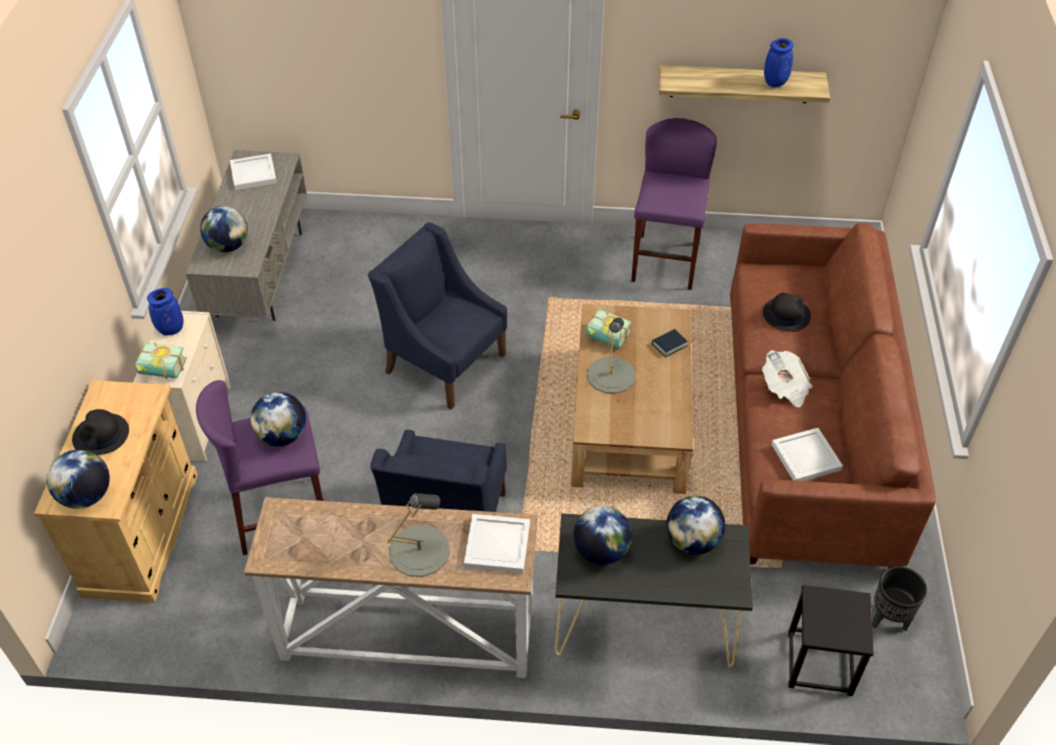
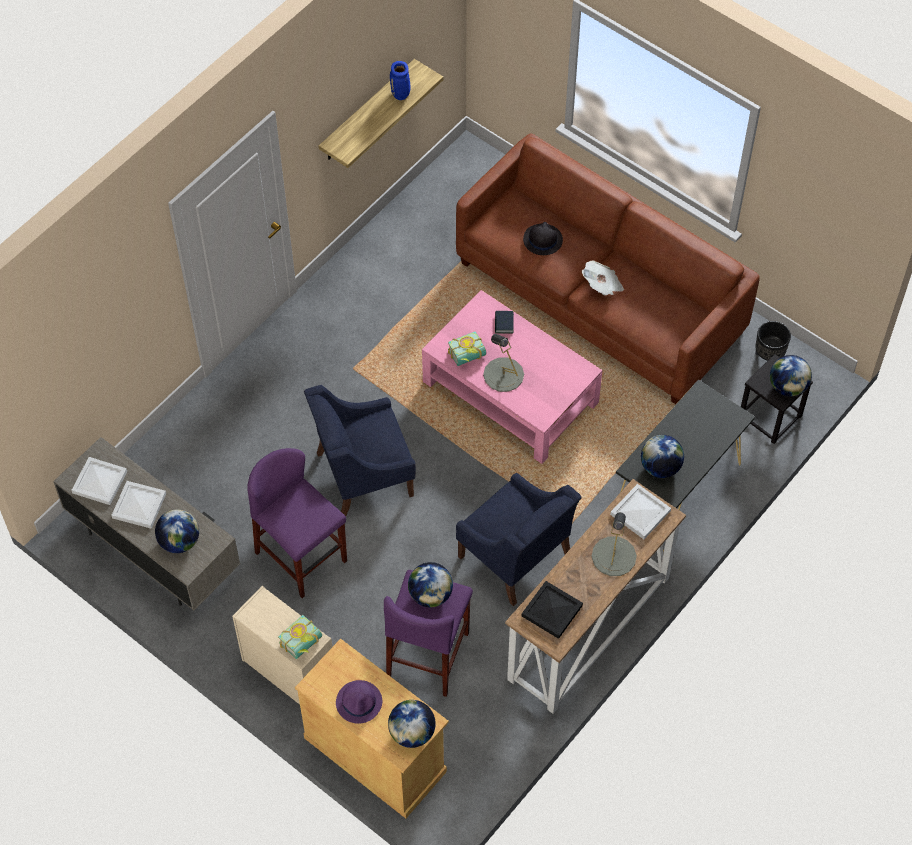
camera: 55 degrees left, 10 degrees up
black hat [72,409,129,455] -> purple hat [336,680,382,724]
blue vase [147,288,184,335] -> none
brown coffee table [571,304,693,494] -> pink coffee table [422,290,602,464]
purple stool [631,118,717,290] -> purple stool moved to [247,448,347,598]
globe [666,496,725,555] -> globe moved to [770,355,812,396]
white tray [771,428,843,481] -> white tray moved to [111,481,166,529]
none -> black tray [522,581,583,639]

